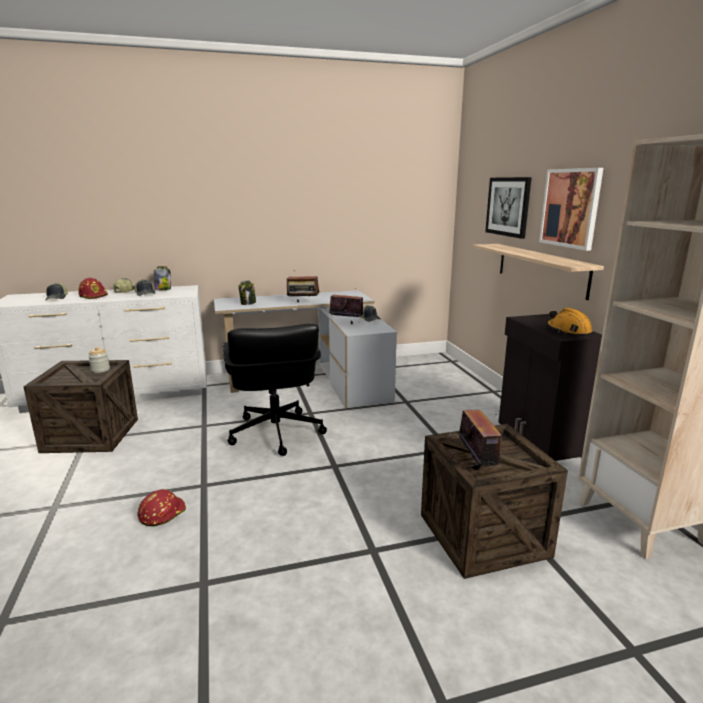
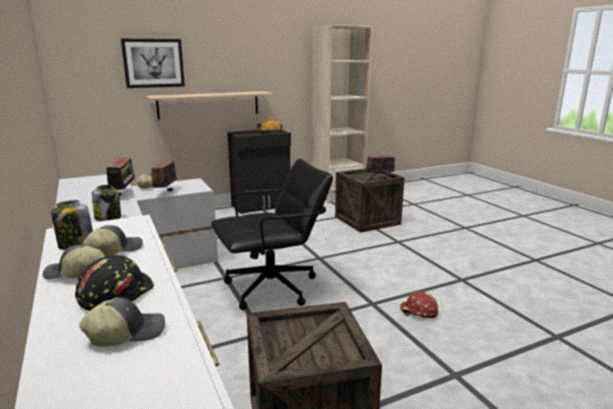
camera: 100 degrees left, 0 degrees up
red hard hat [78,278,108,299] -> black hard hat [75,255,154,311]
jar [88,347,110,373] -> none
picture [539,168,603,251] -> none

